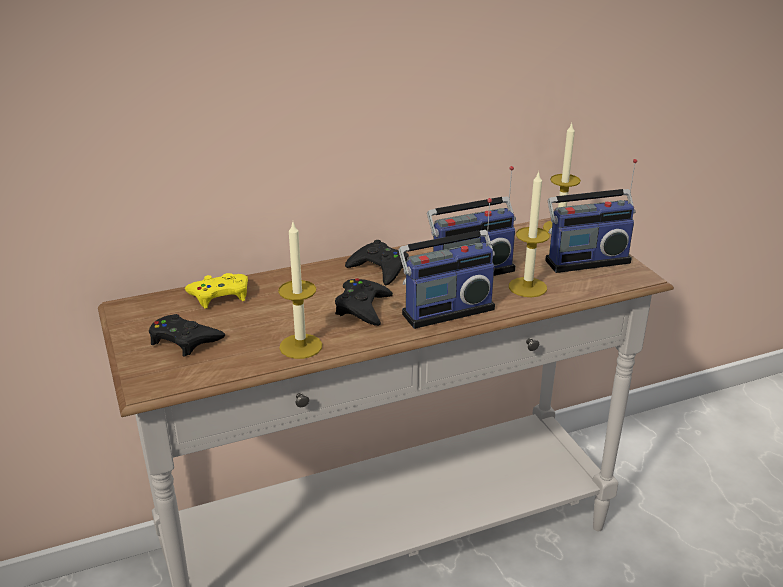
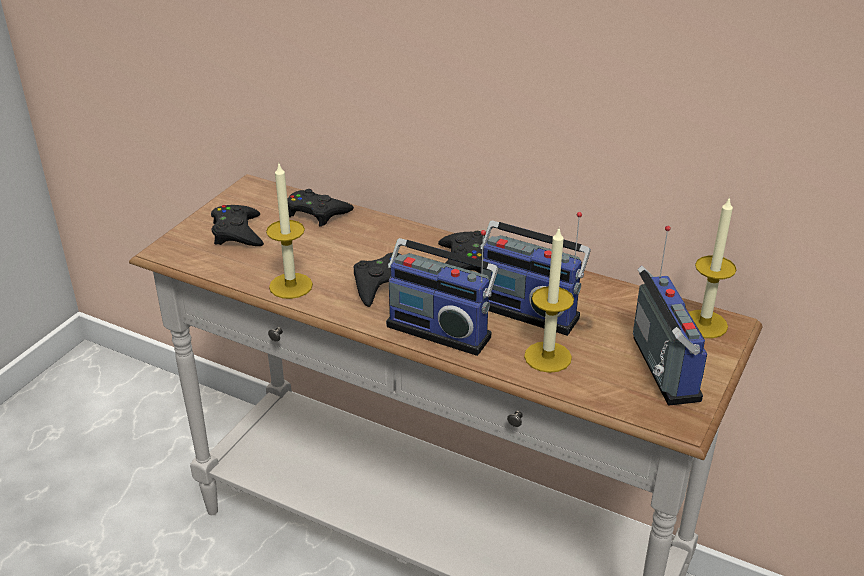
camera: 50 degrees right, 5 degrees up
yellow game controller [185,273,248,309] -> black game controller [287,189,354,227]
radio [545,159,637,273] -> radio turned 135 degrees counterclockwise [633,226,707,406]

